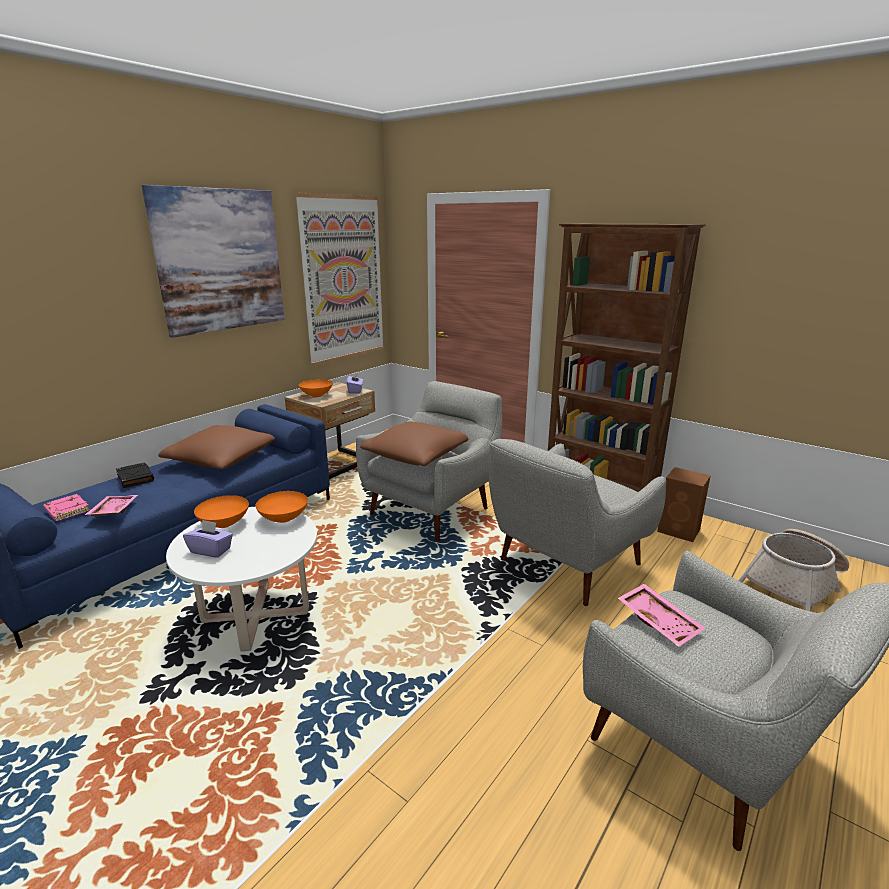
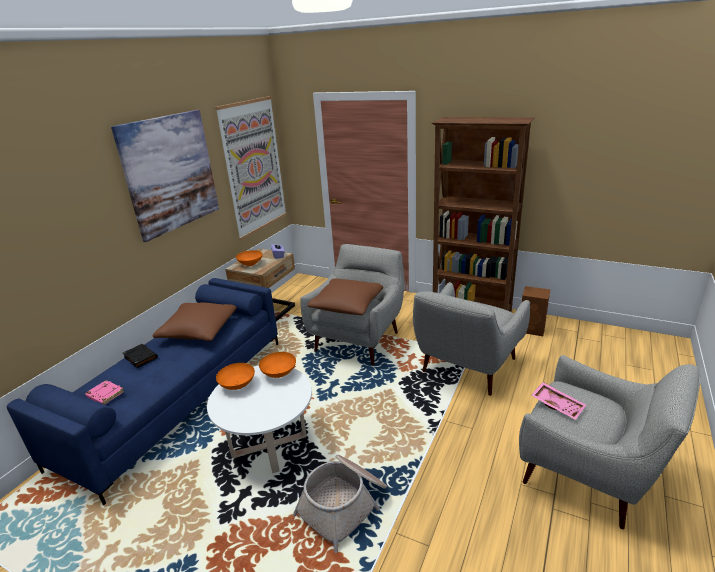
camera: 10 degrees left, 5 degrees up
pink tray [85,495,138,516] -> none
purple tissue box [183,520,233,558] -> none
basket [738,529,849,611] -> basket moved to [293,455,387,553]

